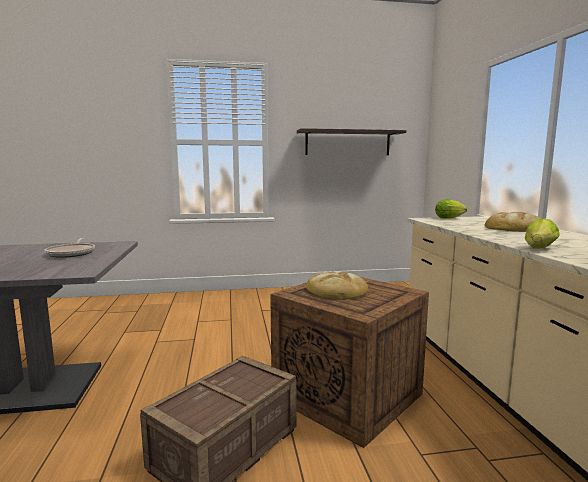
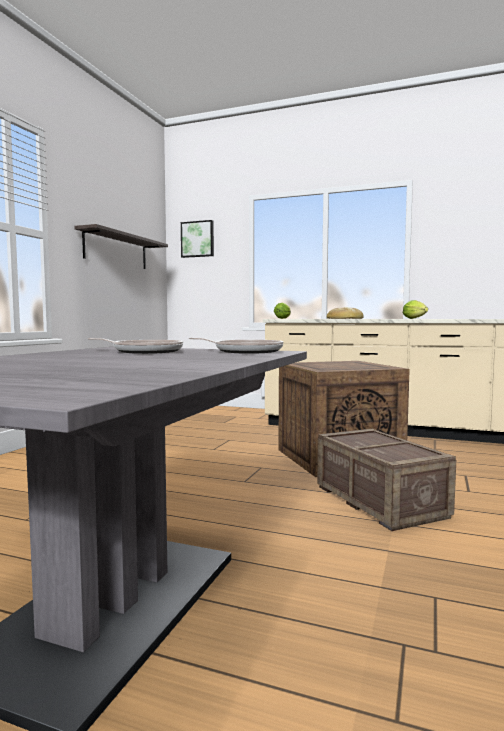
camera: 60 degrees left, 5 degrees down
bread [306,271,368,300] -> none
none -> picture [181,220,214,258]
none -> frying pan [189,338,283,354]

